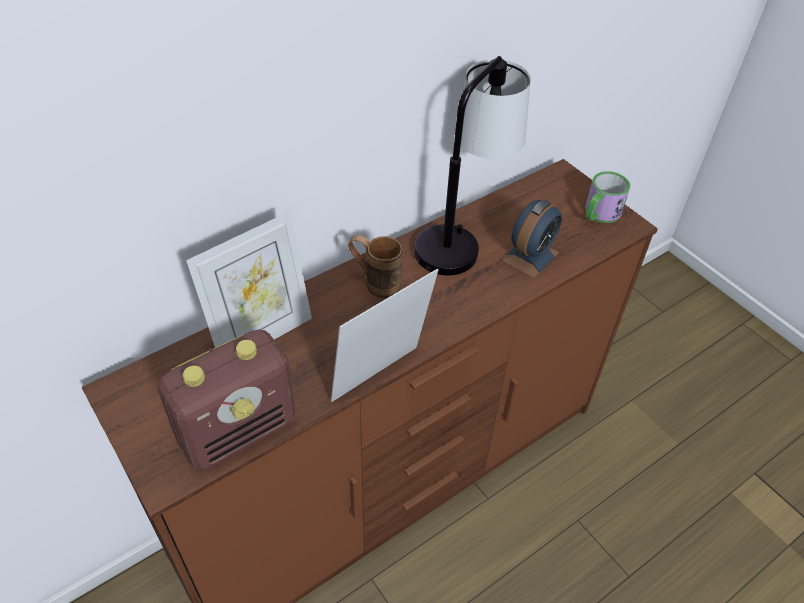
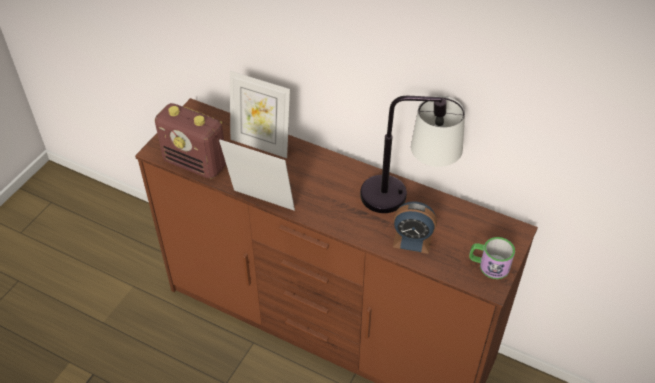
camera: 65 degrees right, 0 degrees up
brown mug [348,235,403,299] -> none

